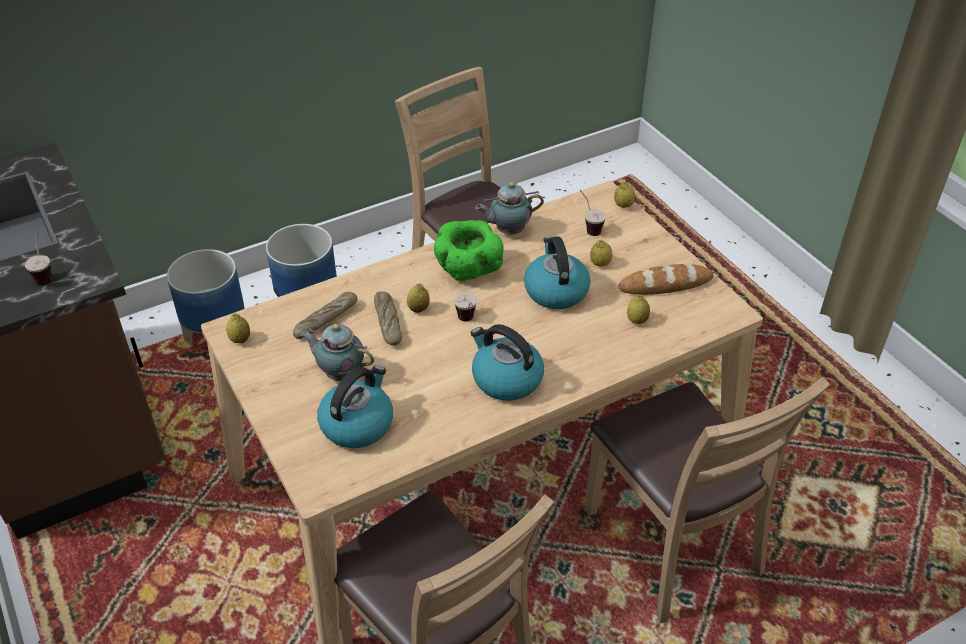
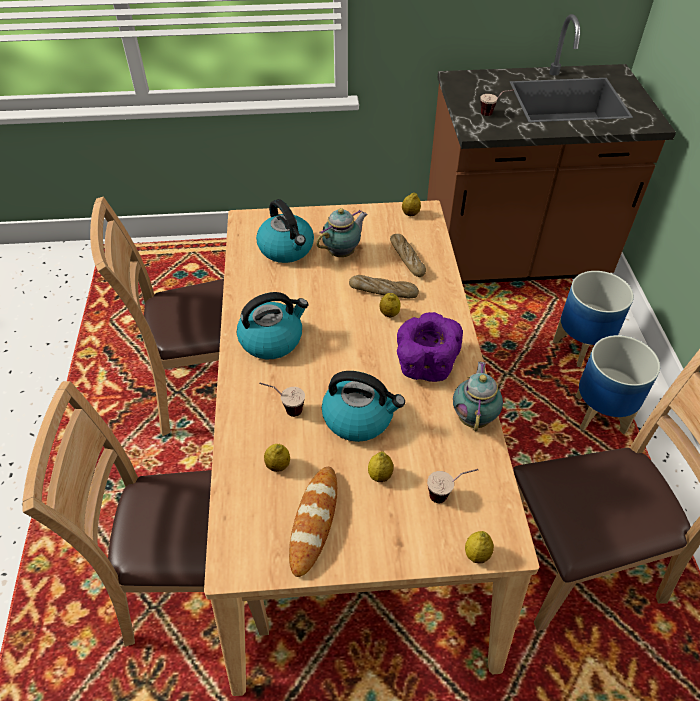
camera: 115 degrees right, 5 degrees up
green bowl [434,220,504,281] -> purple bowl [397,312,463,382]
cup [454,292,477,321] -> cup moved to [259,383,305,417]

